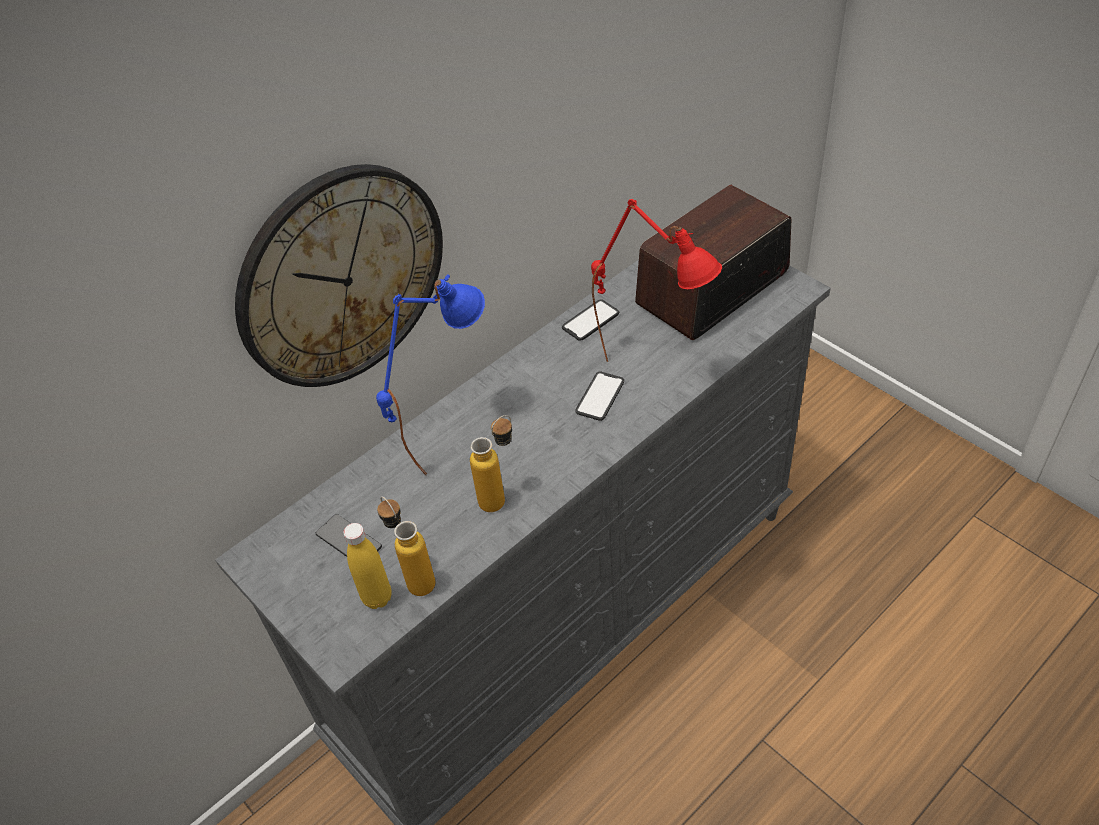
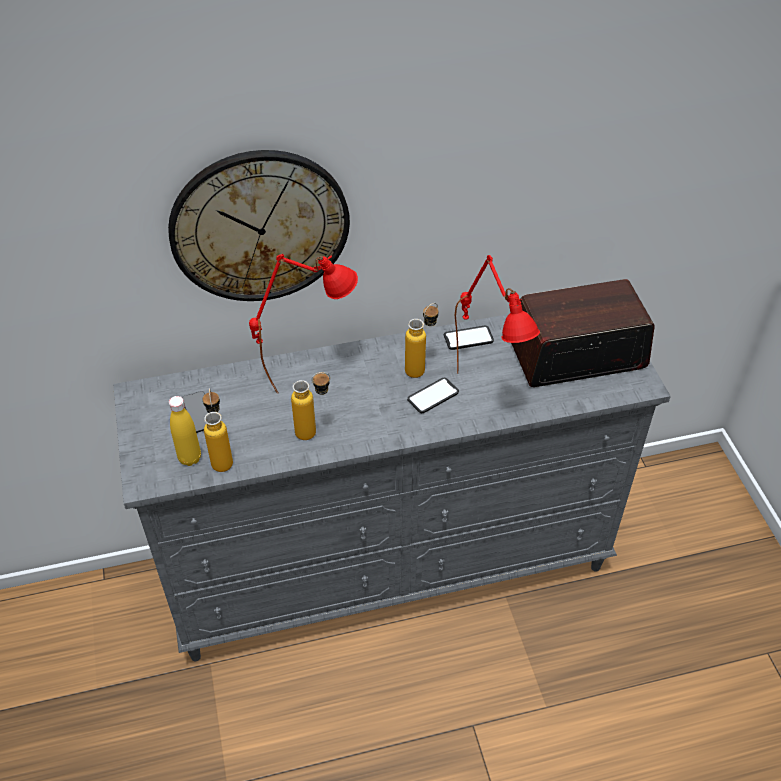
camera: 25 degrees right, 0 degrees up
blue table lamp [376,275,485,475] -> red table lamp [249,254,358,394]
none -> bottle [405,303,438,378]

